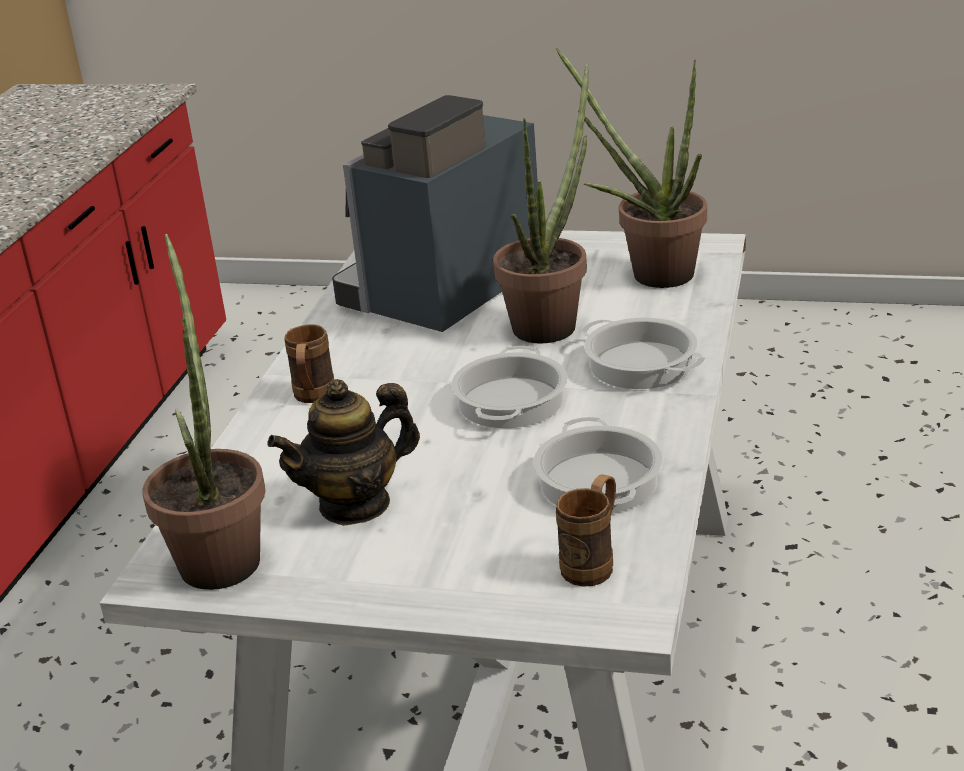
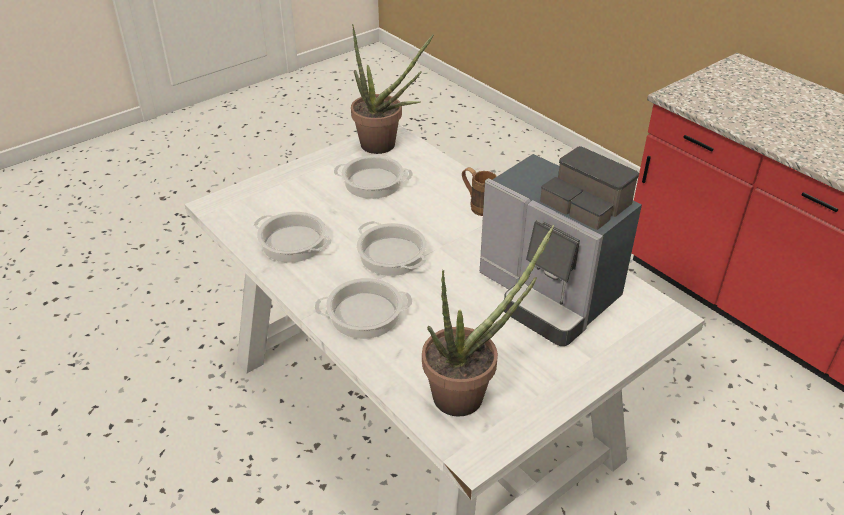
camera: 125 degrees right, 10 degrees up
teapot [267,379,420,526] -> cooking pot [334,155,413,199]
coffee machine [332,95,538,332] -> coffee machine turned 150 degrees clockwise [480,146,642,346]
potted plant [493,64,589,343] -> none
brown mug [556,474,616,587] -> none

